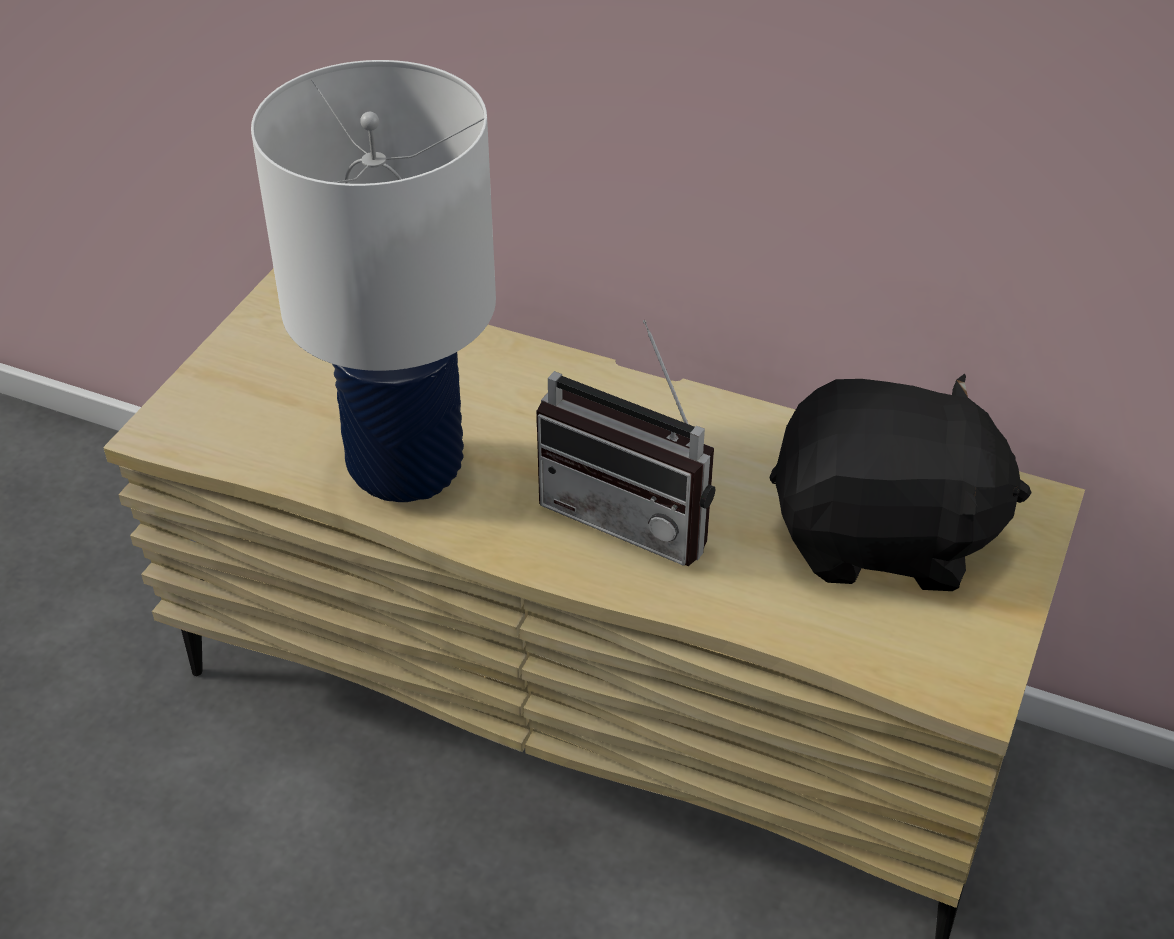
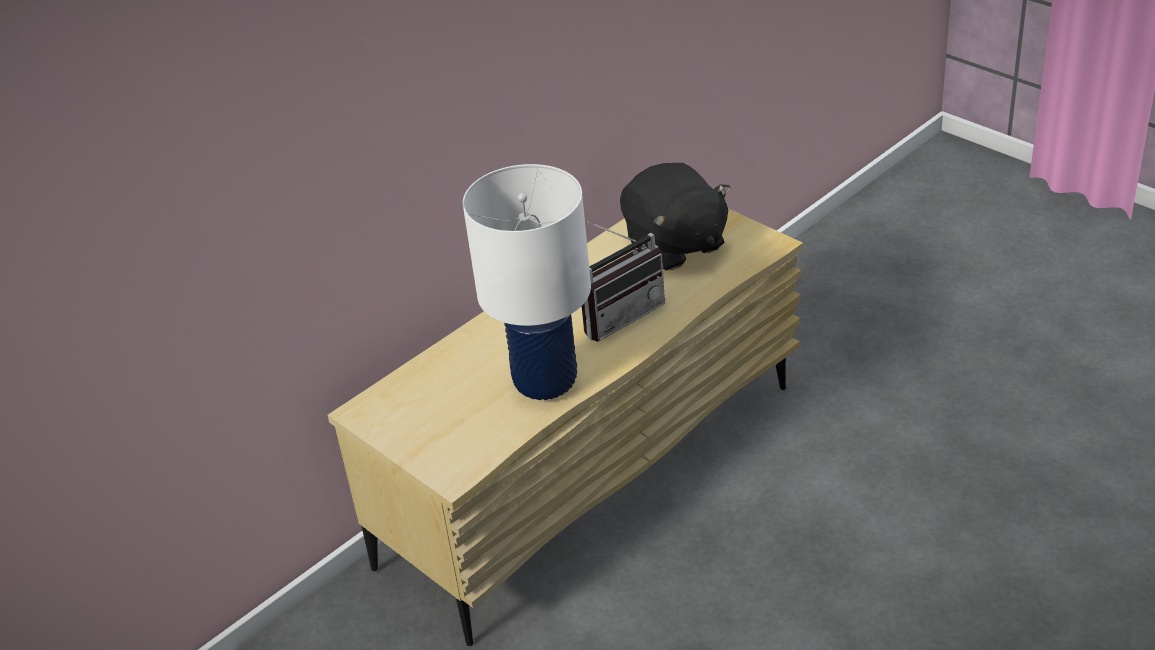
camera: 65 degrees left, 5 degrees down
black plush toy [770,374,1032,591] -> black plush toy turned 120 degrees clockwise [620,163,731,270]

